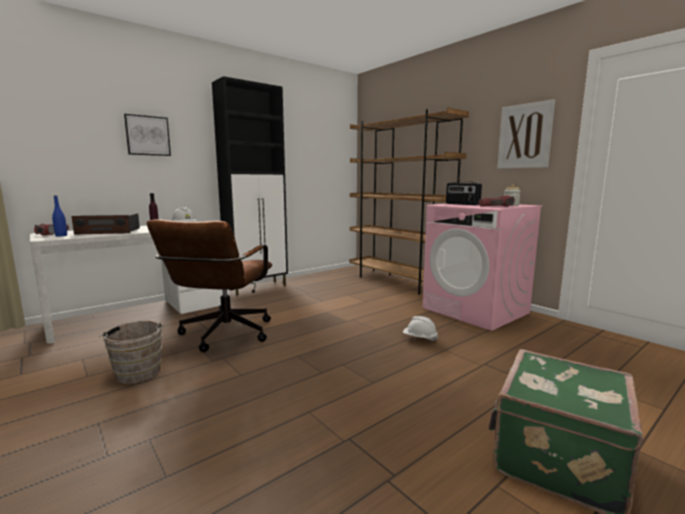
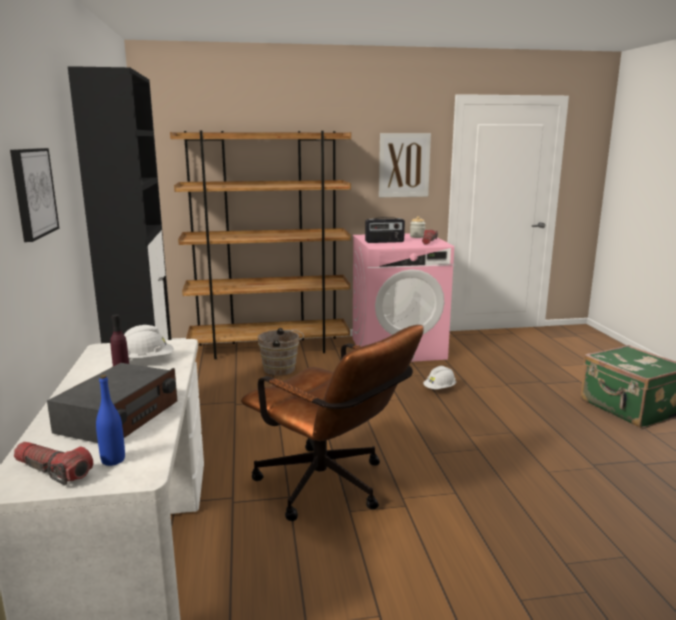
camera: 60 degrees left, 5 degrees up
brown bucket [99,321,164,384] -> brown bucket moved to [258,328,304,375]

